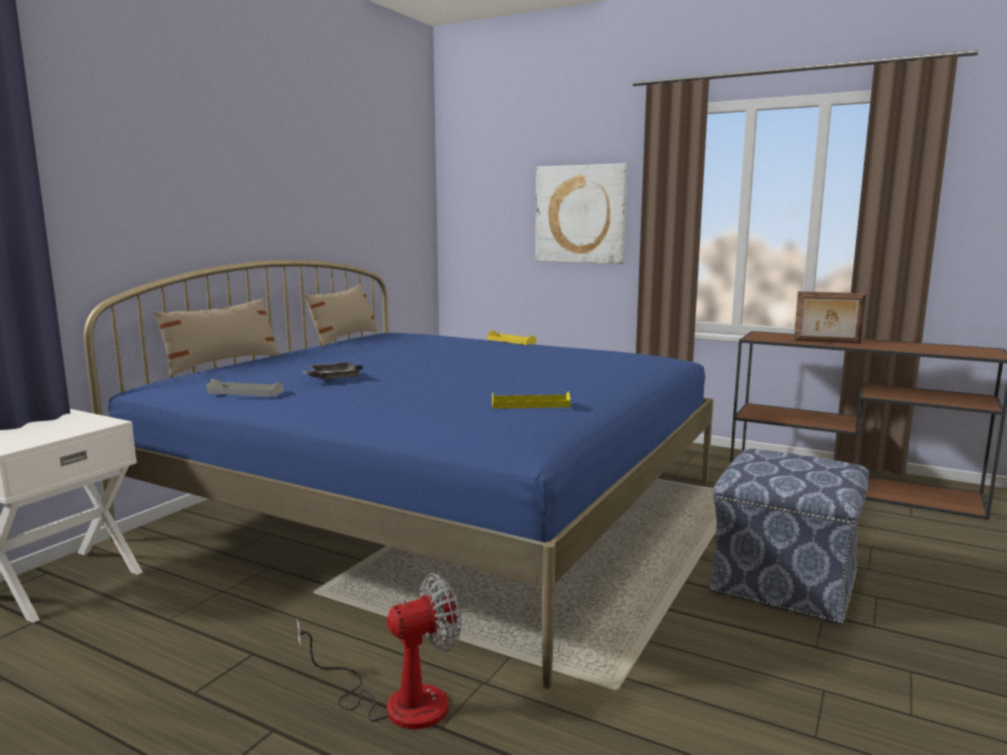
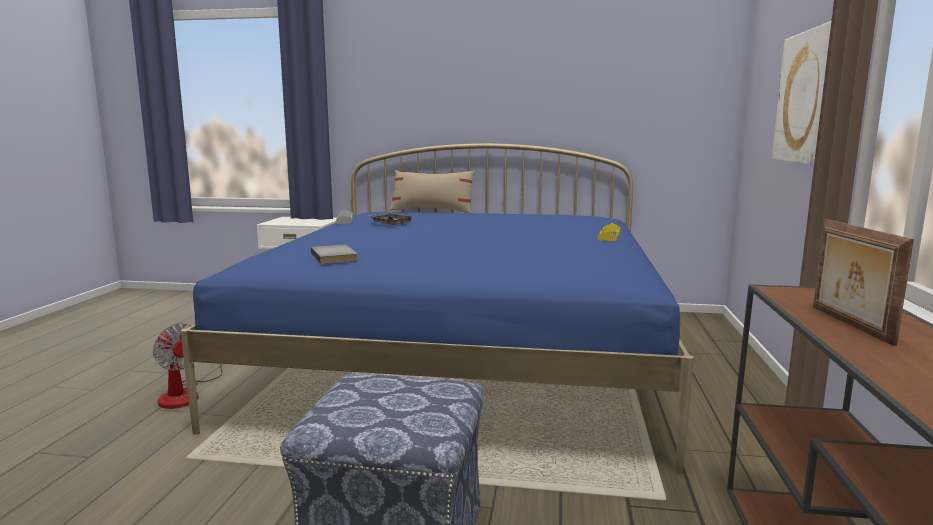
camera: 70 degrees right, 0 degrees up
beige pillow [304,284,378,347] -> none
yellow tray [492,391,571,409] -> grey book [311,244,358,264]

